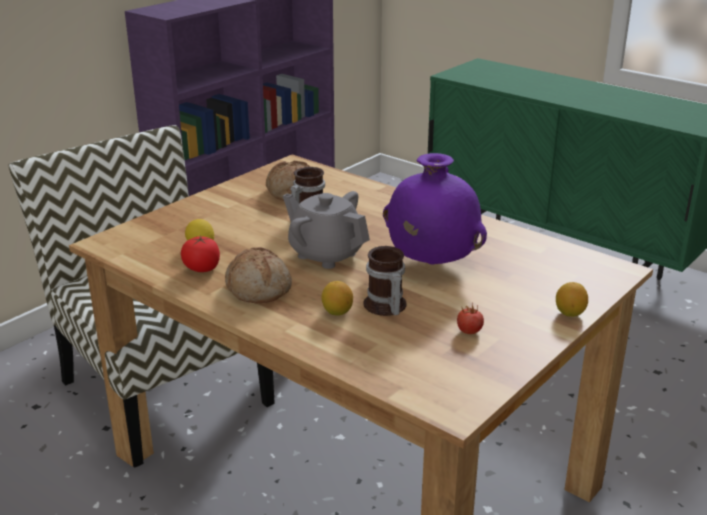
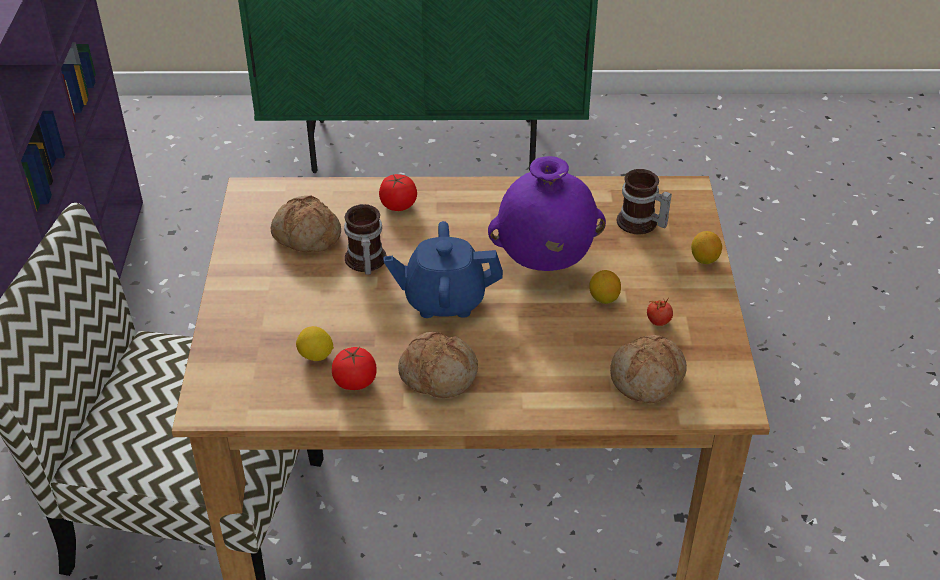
camera: 40 degrees left, 15 degrees up
grey teapot [283,191,370,269] -> blue teapot [384,221,503,318]
lemon [322,281,353,316] -> lemon moved to [589,270,621,304]
mug [363,246,406,316] -> mug moved to [617,169,672,235]
none -> tomato [379,174,417,211]
none -> bread [610,335,687,403]

